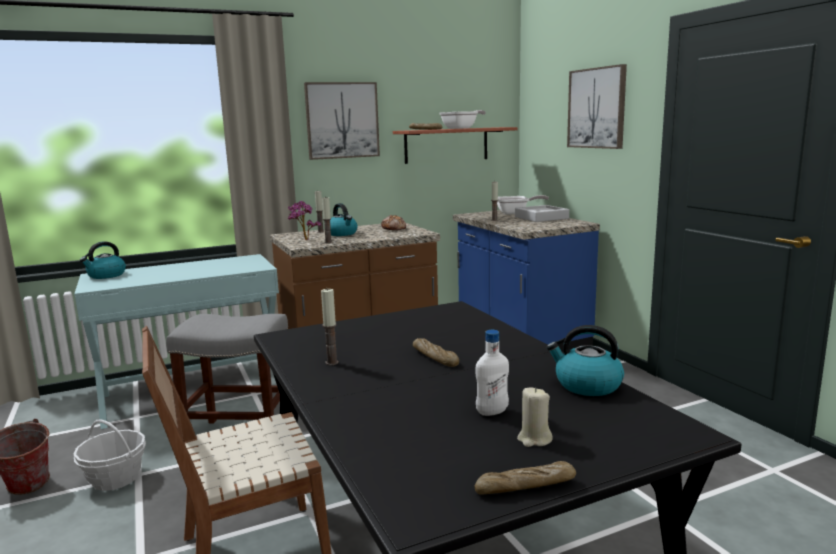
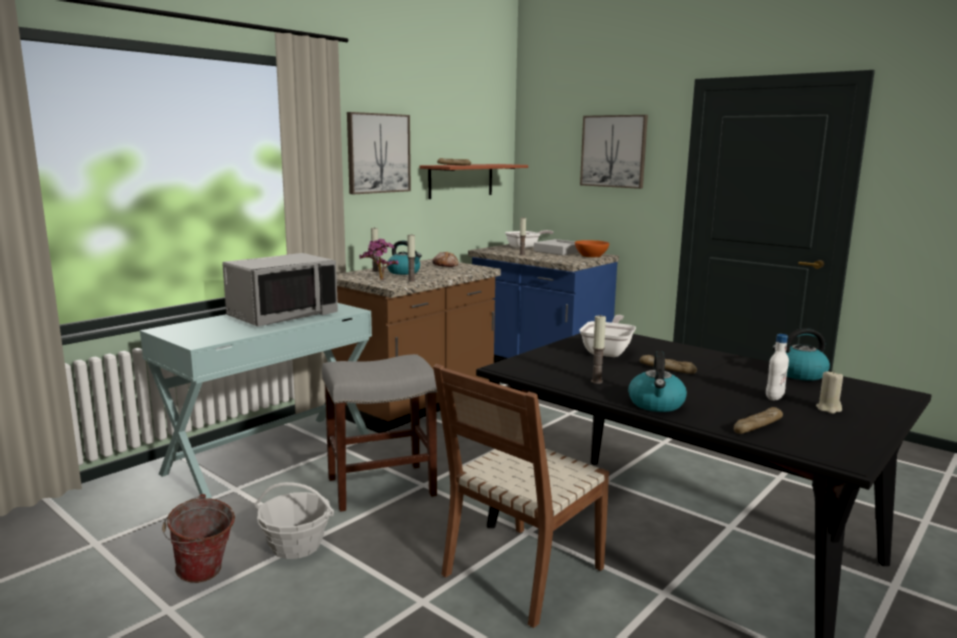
camera: 25 degrees left, 0 degrees up
kettle [80,241,126,279] -> kettle moved to [628,351,687,412]
frying pan [439,110,486,129] -> frying pan moved to [579,315,636,357]
bread [474,461,576,495] -> bread moved to [734,407,783,434]
none -> grey microwave [222,253,338,326]
none -> orange bowl [575,240,609,257]

